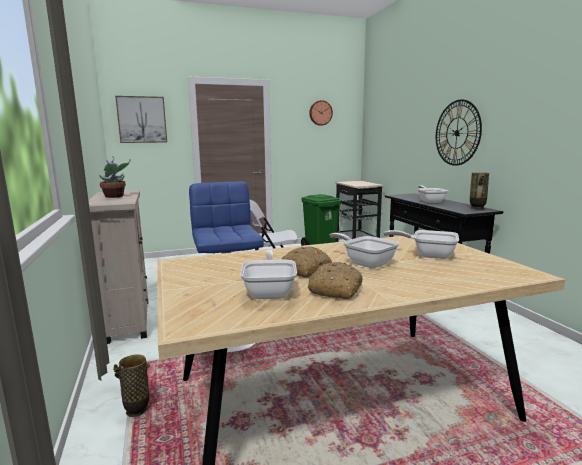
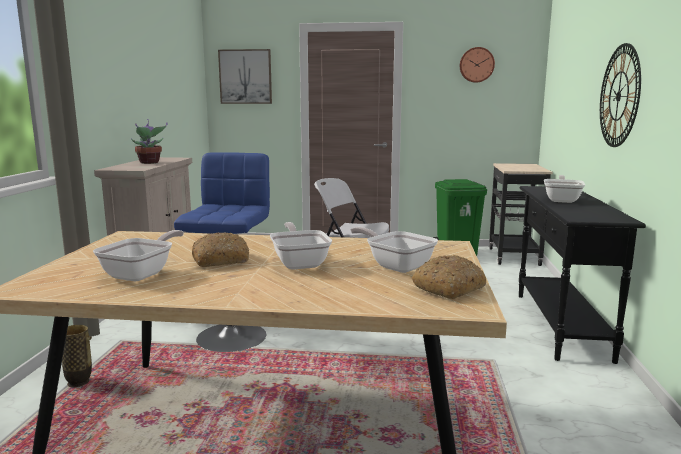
camera: 25 degrees right, 0 degrees up
bread [308,262,363,299] -> bread moved to [412,255,486,299]
vase [470,173,489,209] -> none

